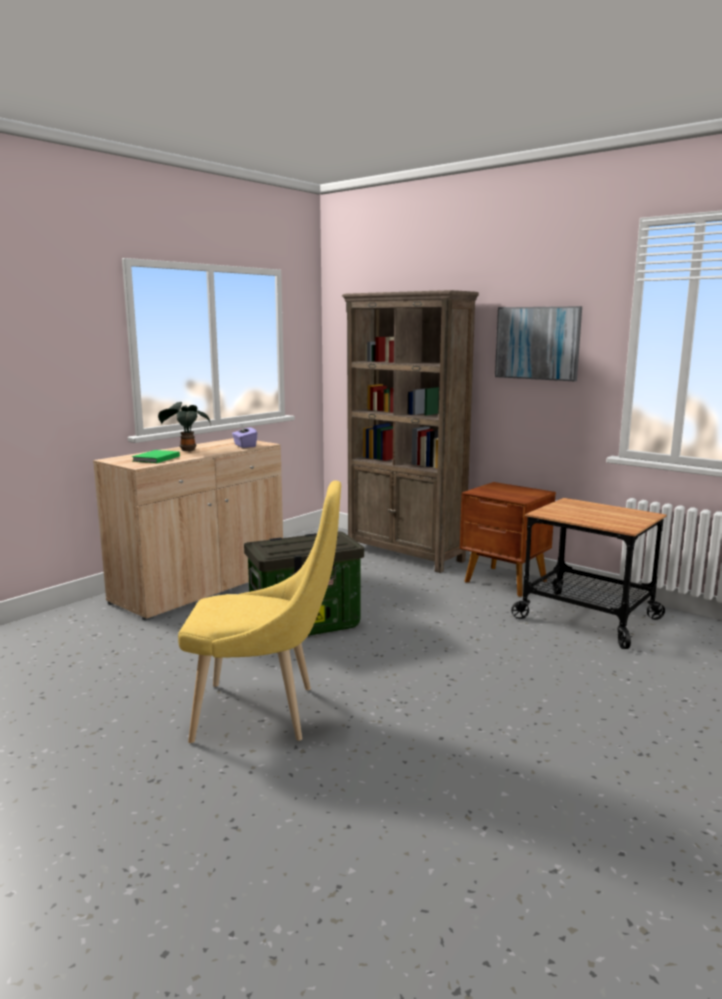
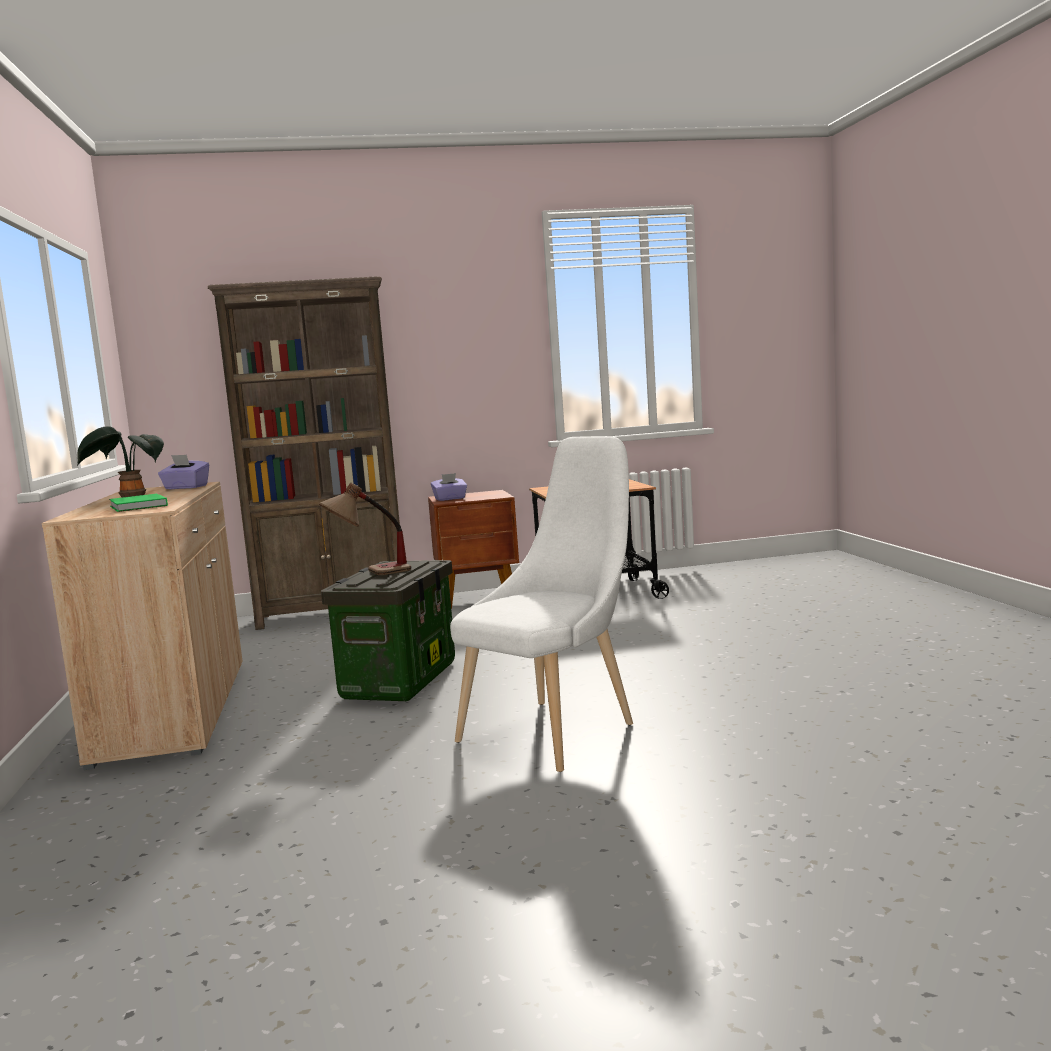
camera: 50 degrees left, 5 degrees down
yellow chair [178,480,341,743] -> white chair [450,436,633,772]
picture [495,306,582,381] -> none
none -> table lamp [319,483,412,575]
none -> purple tissue box [431,473,467,501]

